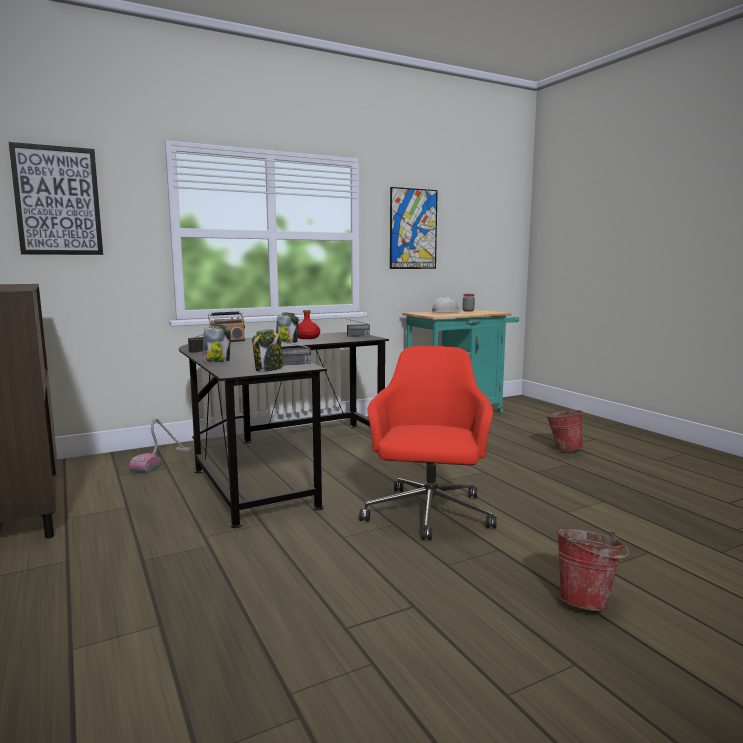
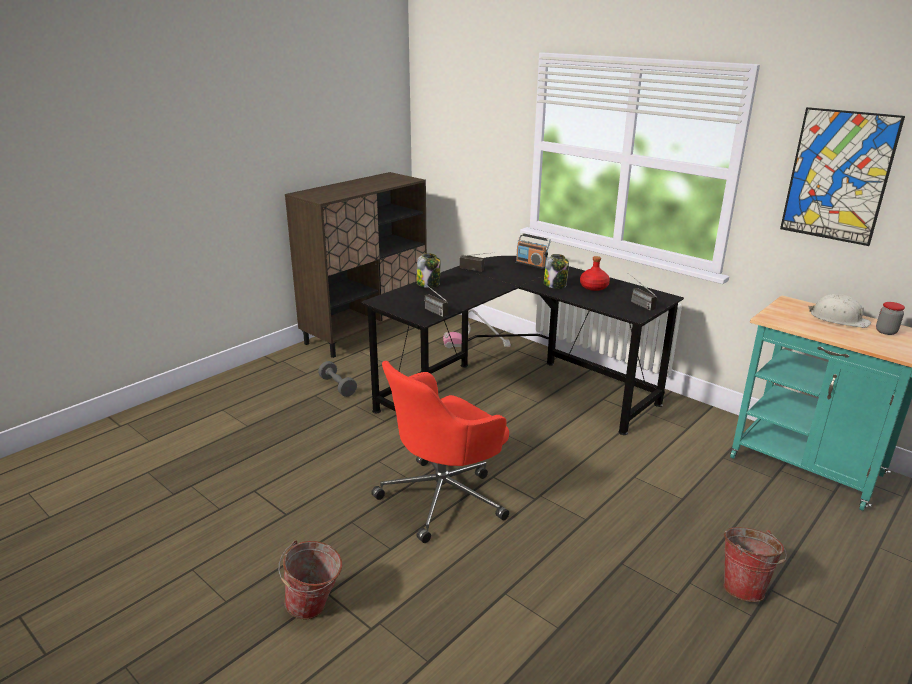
camera: 70 degrees right, 15 degrees up
picture [9,142,103,255] -> none
jar [252,329,284,372] -> none
red office chair [359,346,497,540] -> red office chair turned 150 degrees clockwise [371,361,509,543]
none -> grey dumbbell [318,361,357,397]

